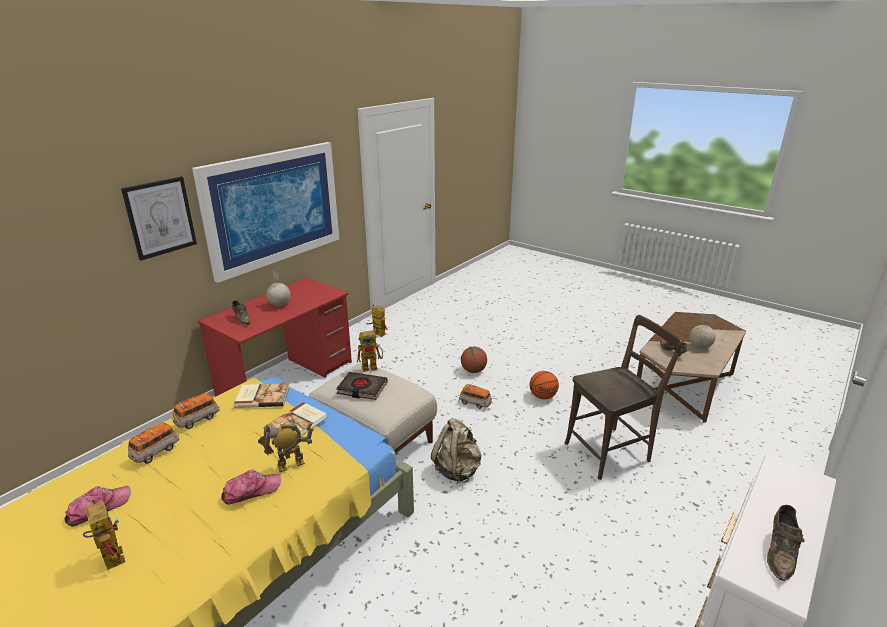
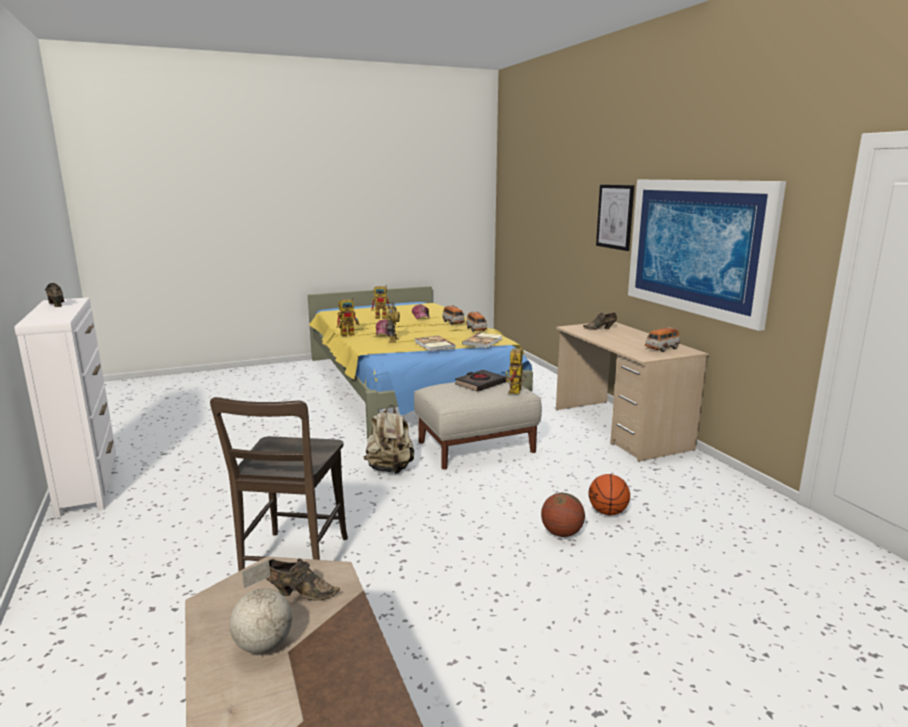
camera: 120 degrees right, 10 degrees down
red desk [198,277,352,397] -> beige desk [556,322,709,462]
globe [266,271,291,306] -> none
toy robot [366,304,387,337] -> toy robot moved to [337,298,359,336]
toy car [459,384,492,409] -> toy car moved to [645,326,680,352]
basketball [530,371,559,399] -> basketball moved to [588,474,630,515]

